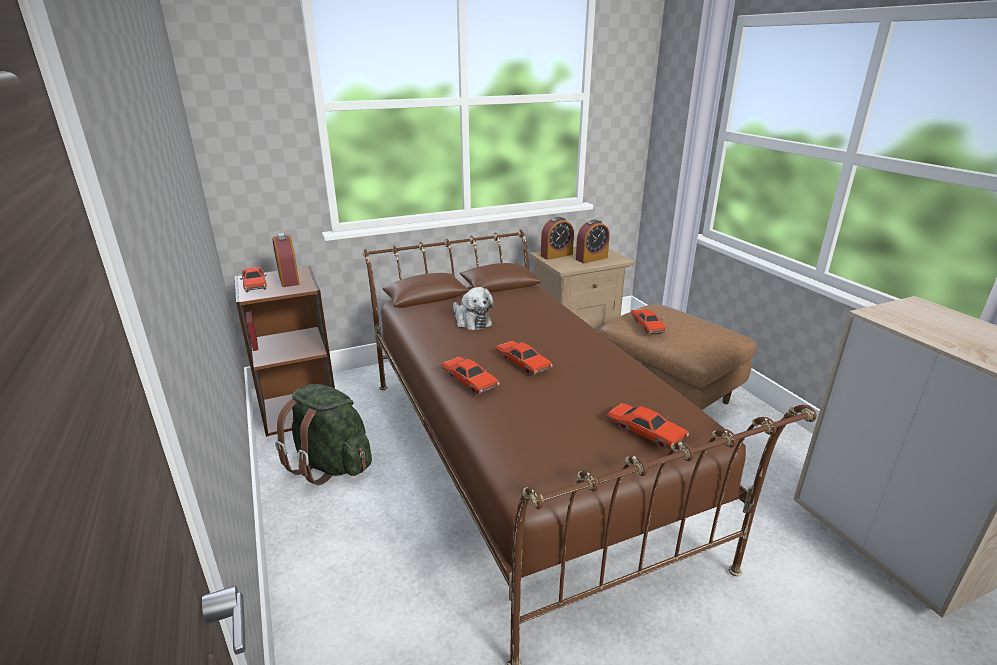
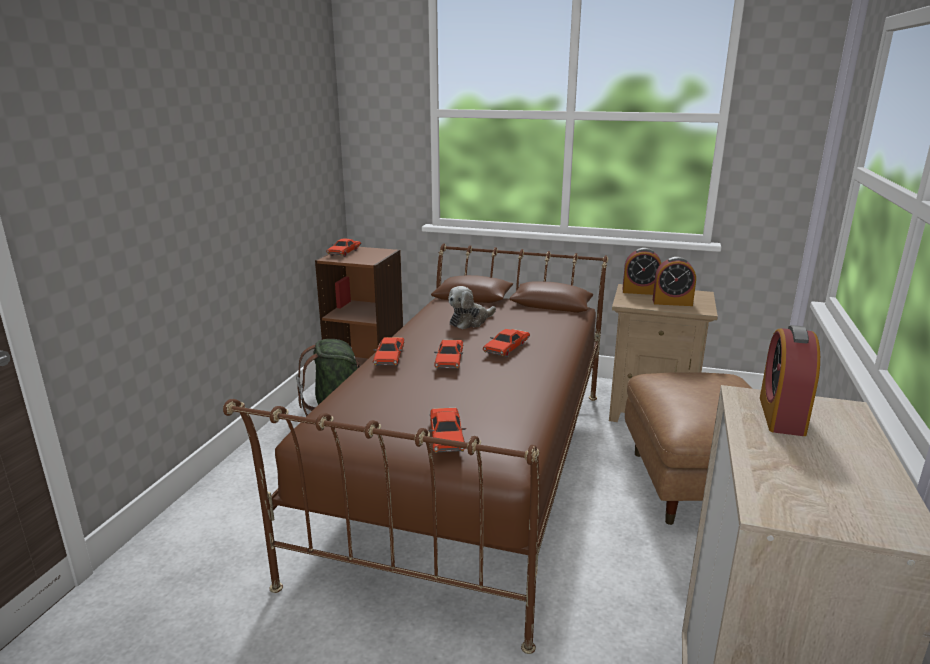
camera: 40 degrees right, 5 degrees down
alarm clock [272,233,300,287] -> alarm clock moved to [760,325,820,436]
plush toy [453,287,493,330] -> plush toy turned 45 degrees clockwise [448,286,496,329]
red toy car [631,309,668,334] -> red toy car moved to [483,329,530,358]

